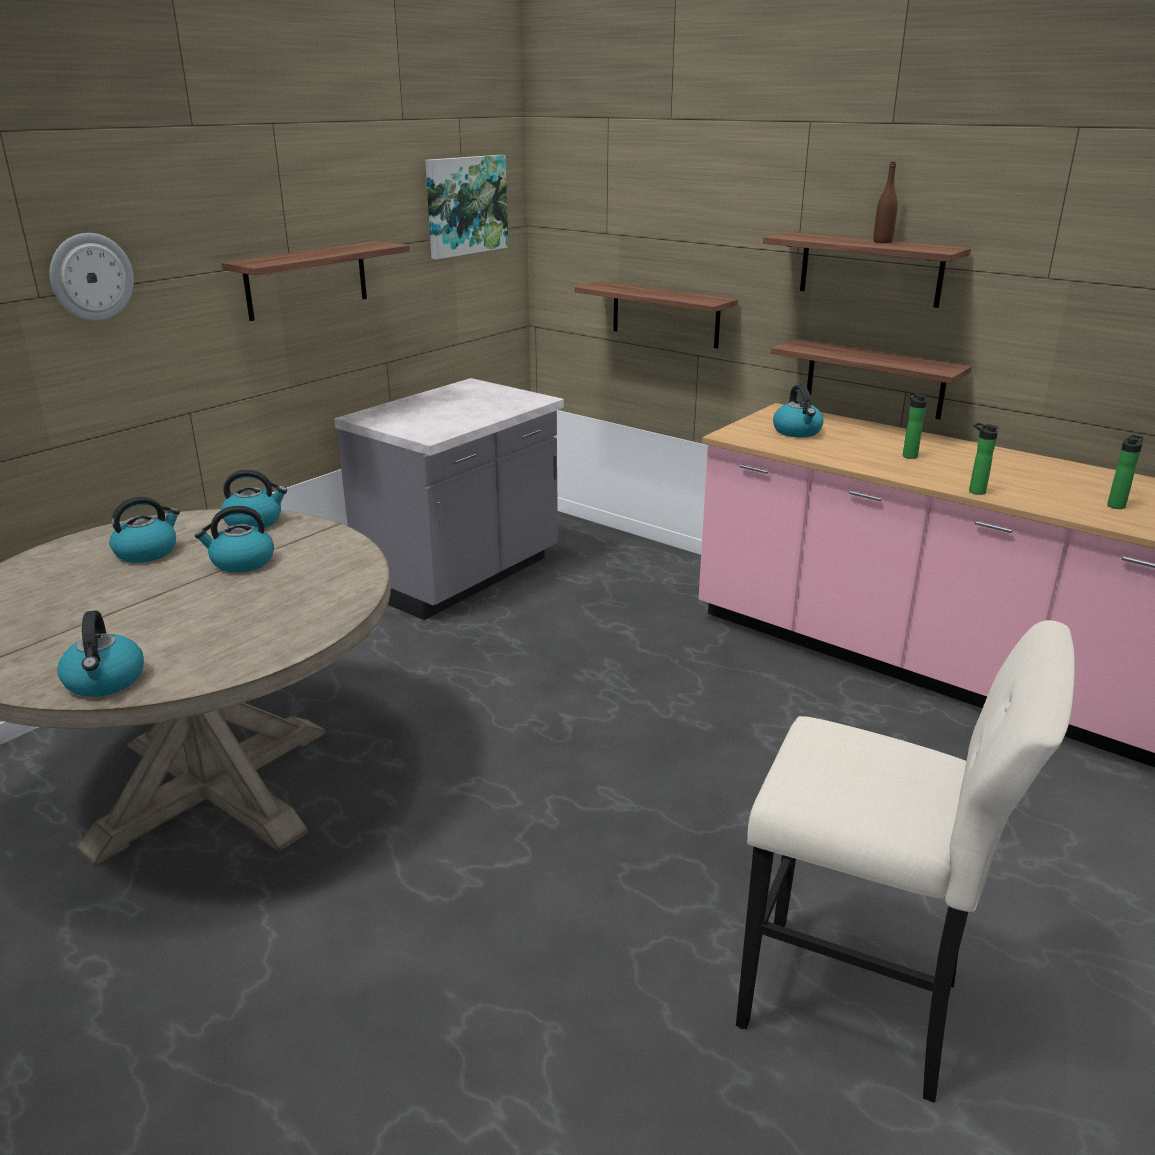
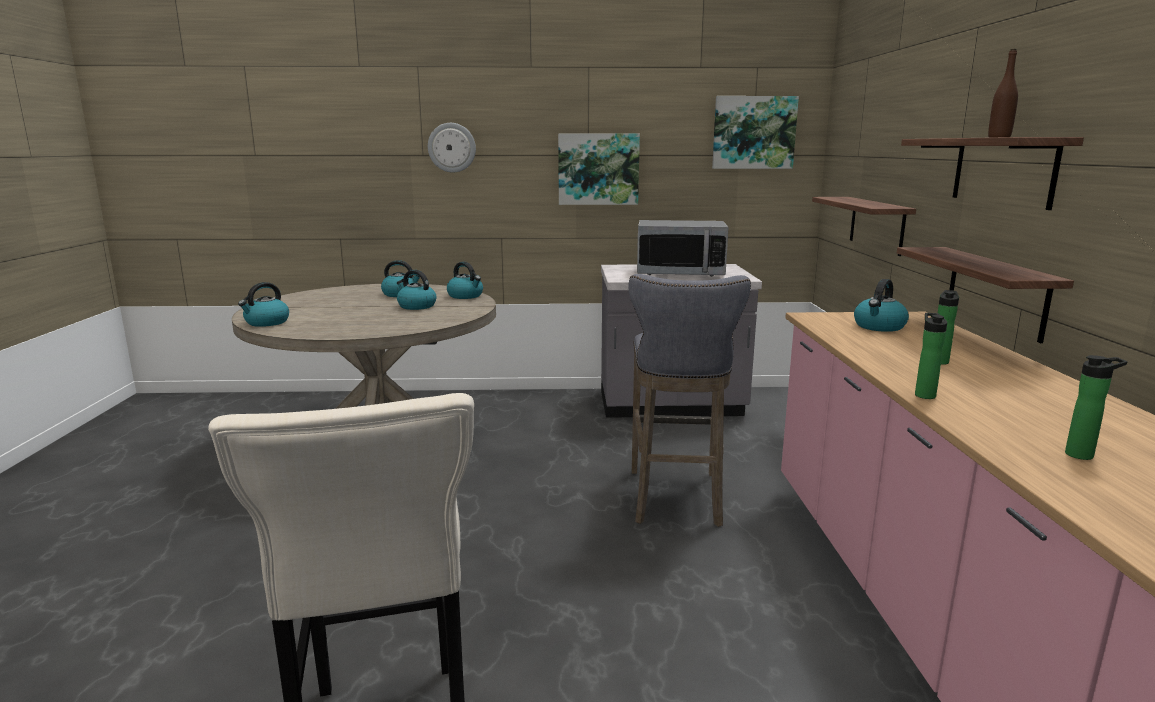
camera: 50 degrees right, 10 degrees down
shelf [221,241,410,321] -> picture [558,134,640,205]
none -> grey stool [628,274,751,527]
none -> microwave [637,220,728,277]

